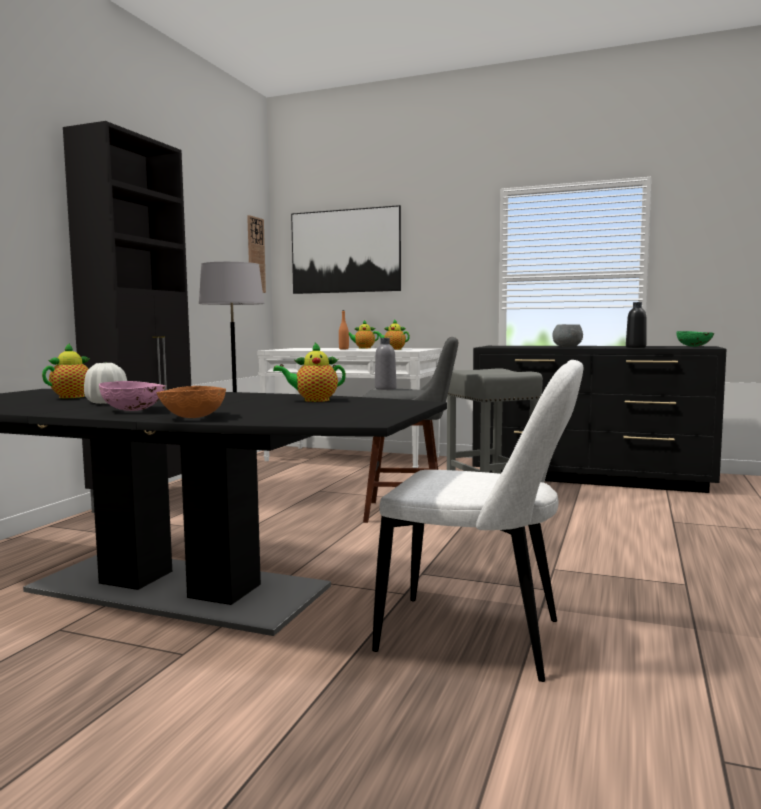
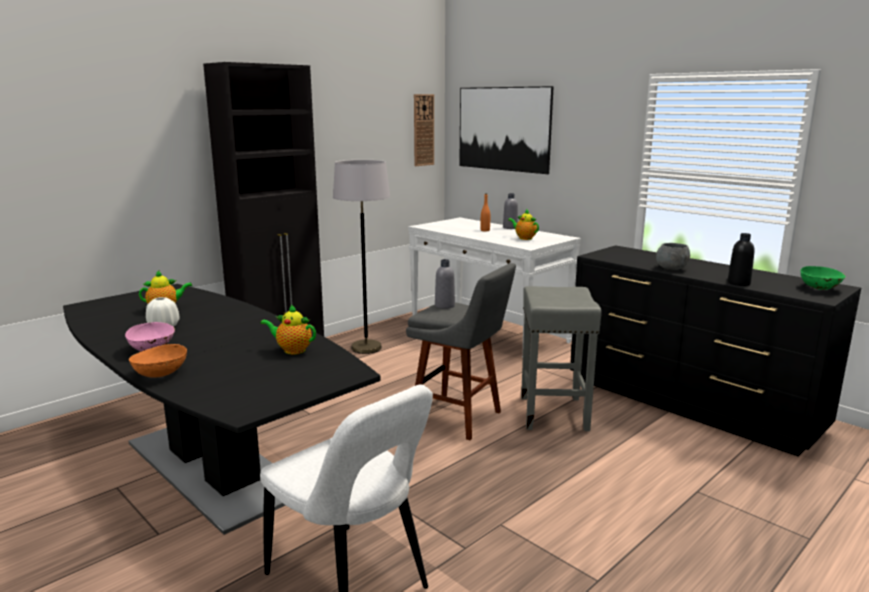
camera: 25 degrees right, 10 degrees up
teapot [349,320,379,348] -> grey bottle [503,193,518,229]

